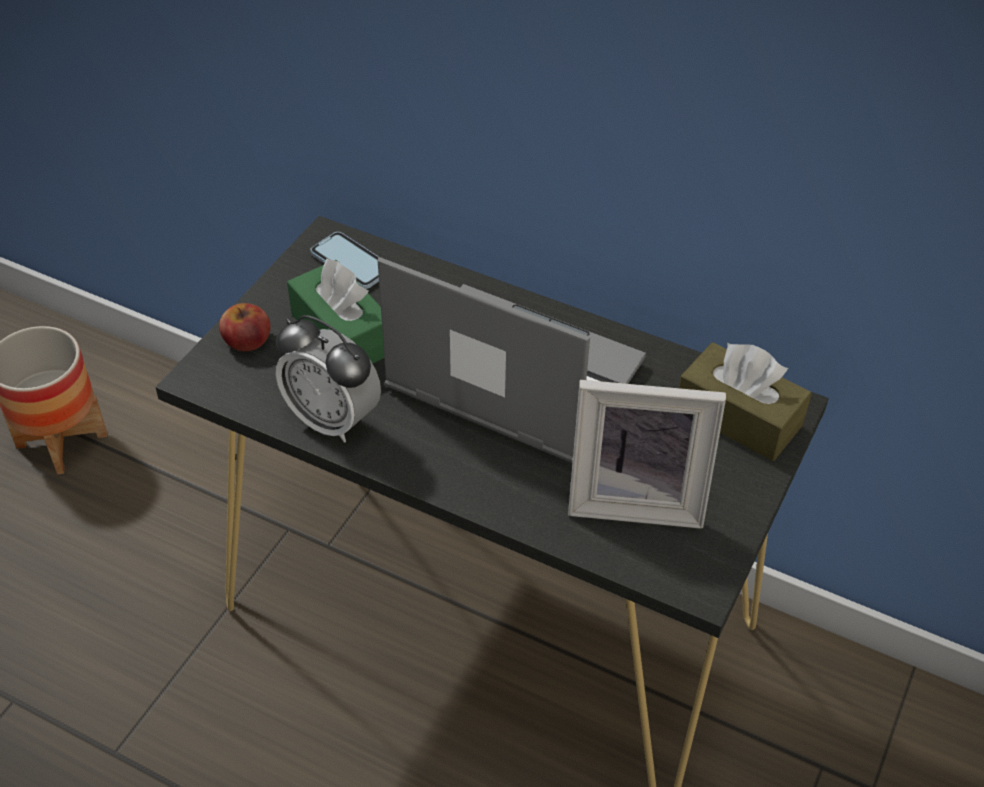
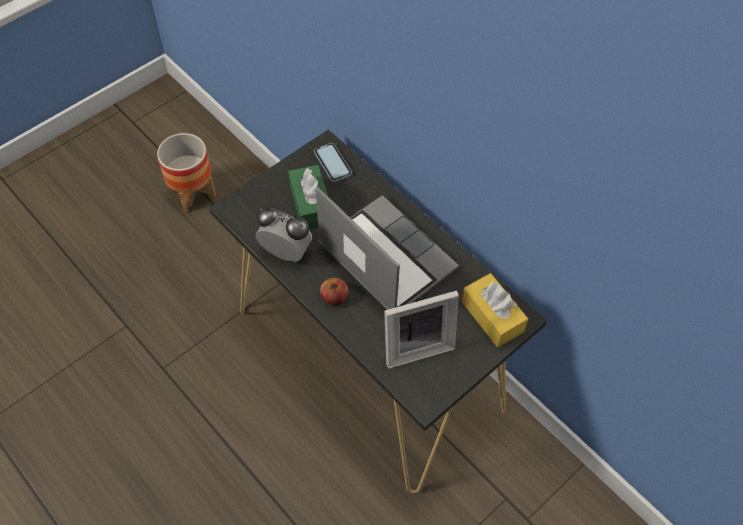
camera: 20 degrees right, 10 degrees up
apple [219,303,271,351] -> apple moved to [320,278,349,305]
alarm clock [276,315,381,443] -> alarm clock turned 150 degrees clockwise [256,205,312,262]
picture frame [568,380,726,529] -> picture frame turned 45 degrees counterclockwise [384,290,459,369]
brown tissue box [679,342,812,461] -> yellow tissue box [461,273,528,347]

